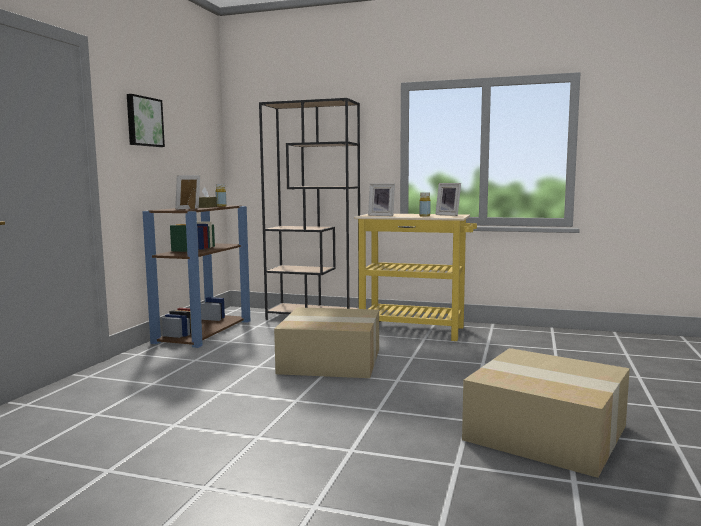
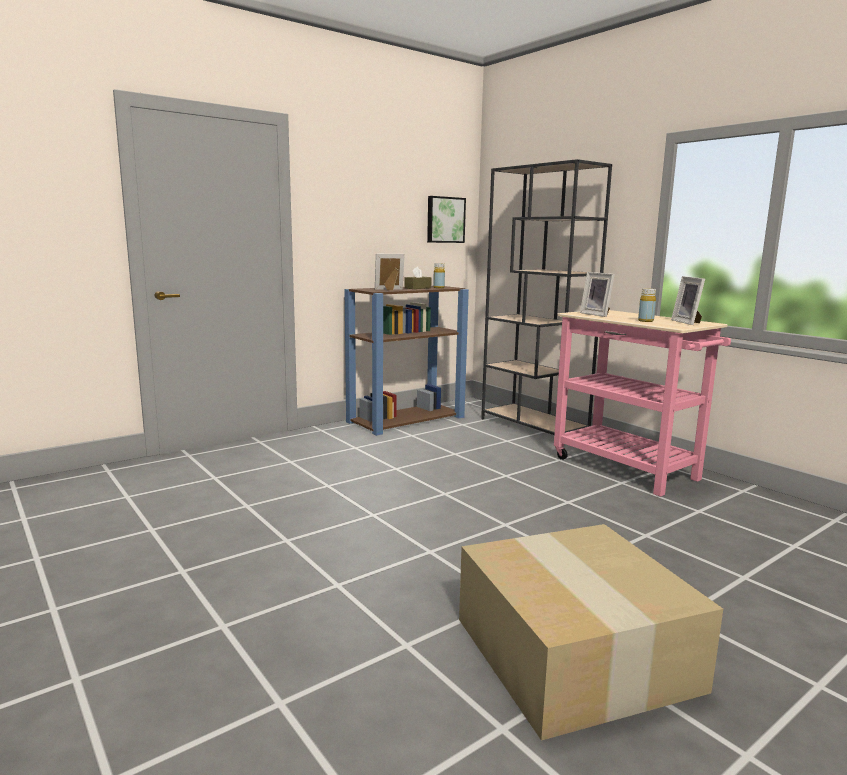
camera: 35 degrees right, 5 degrees up
picture [127,94,165,147] -> picture moved to [427,196,466,243]
cardboard box [274,307,379,378] -> none
yellow cart [354,214,477,341] -> pink cart [554,310,731,497]

